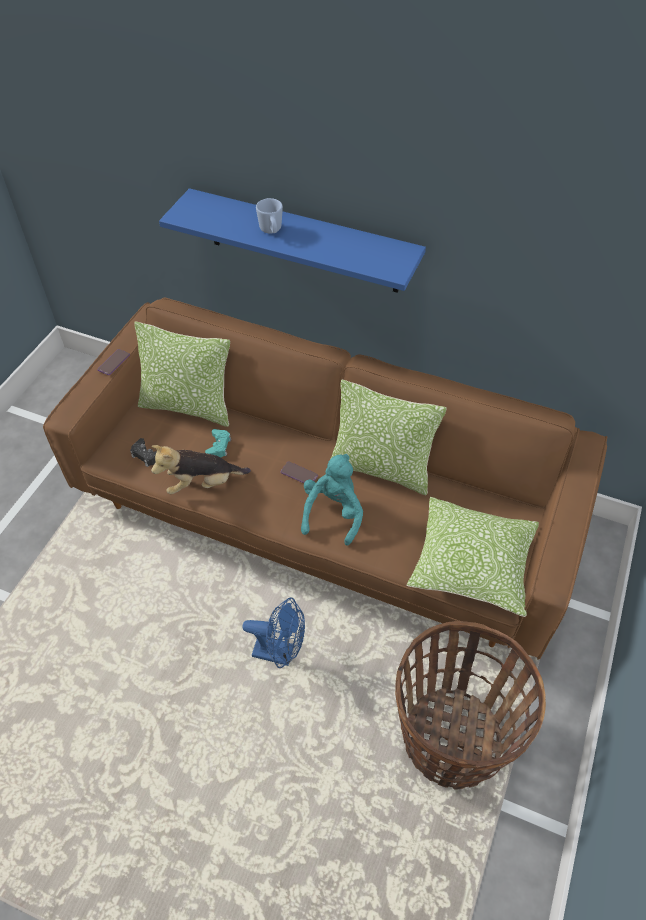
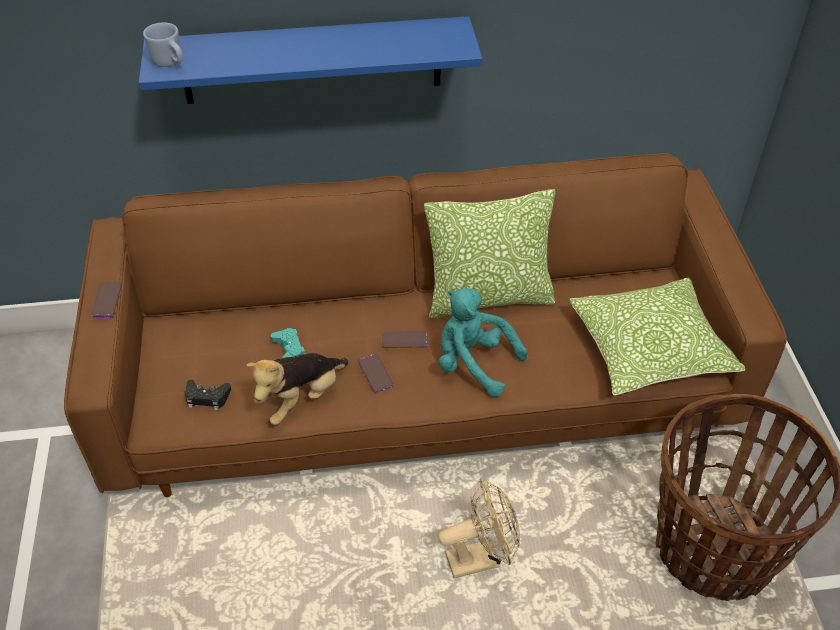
camera: 30 degrees left, 5 degrees down
pillow [134,321,230,427] -> none
blue fan [242,597,305,668] -> beige fan [438,478,520,578]
blue mug [256,198,283,233] -> blue mug moved to [143,23,183,67]
turquoise plush toy [301,454,363,546] -> turquoise plush toy turned 45 degrees counterclockwise [439,288,527,397]
none -> phone [358,353,394,393]

